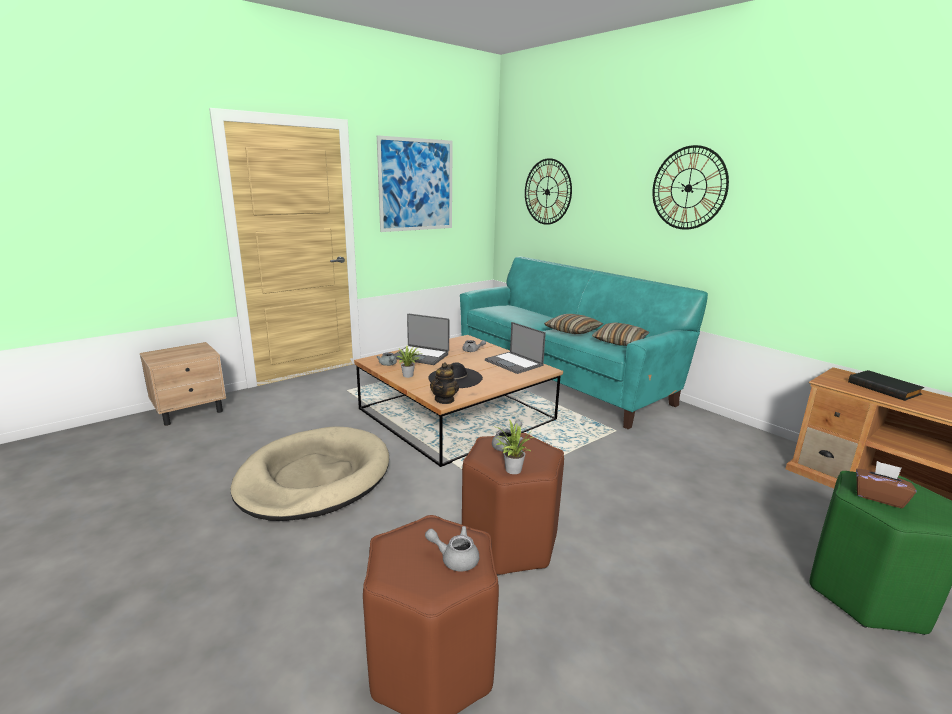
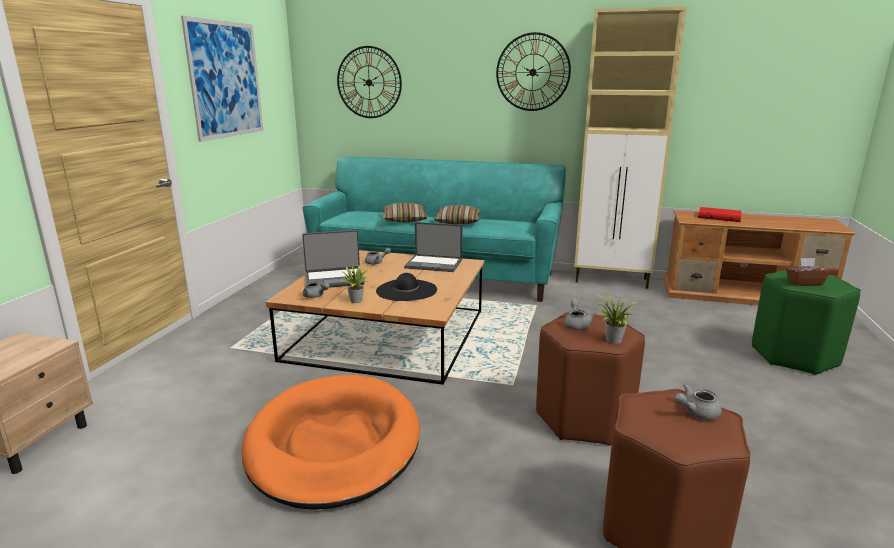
camera: 35 degrees left, 0 degrees up
beige dog bed [231,426,389,521] -> orange dog bed [242,375,420,510]
teapot [430,362,459,404] -> none
pillow [592,322,649,346] -> pillow moved to [382,203,428,223]
black book [848,370,925,401] -> red book [698,207,742,222]
none -> beige cabinet [574,7,687,289]

